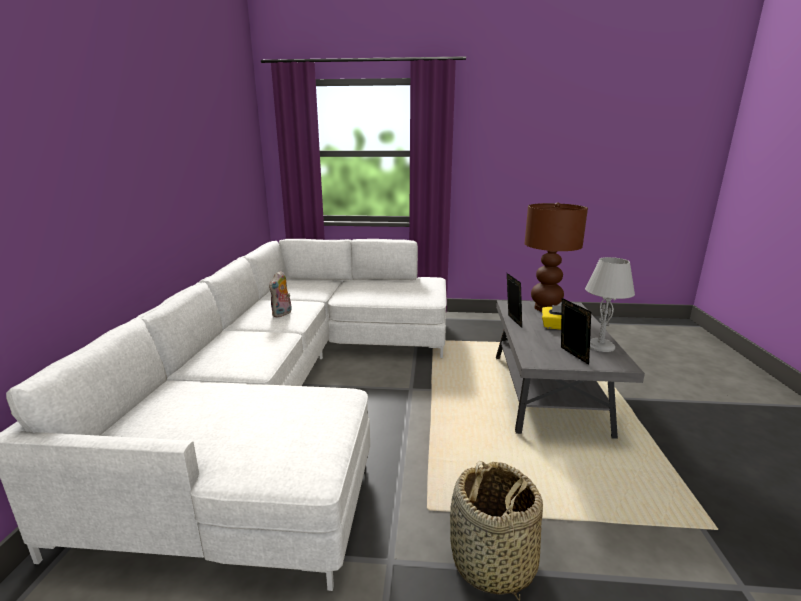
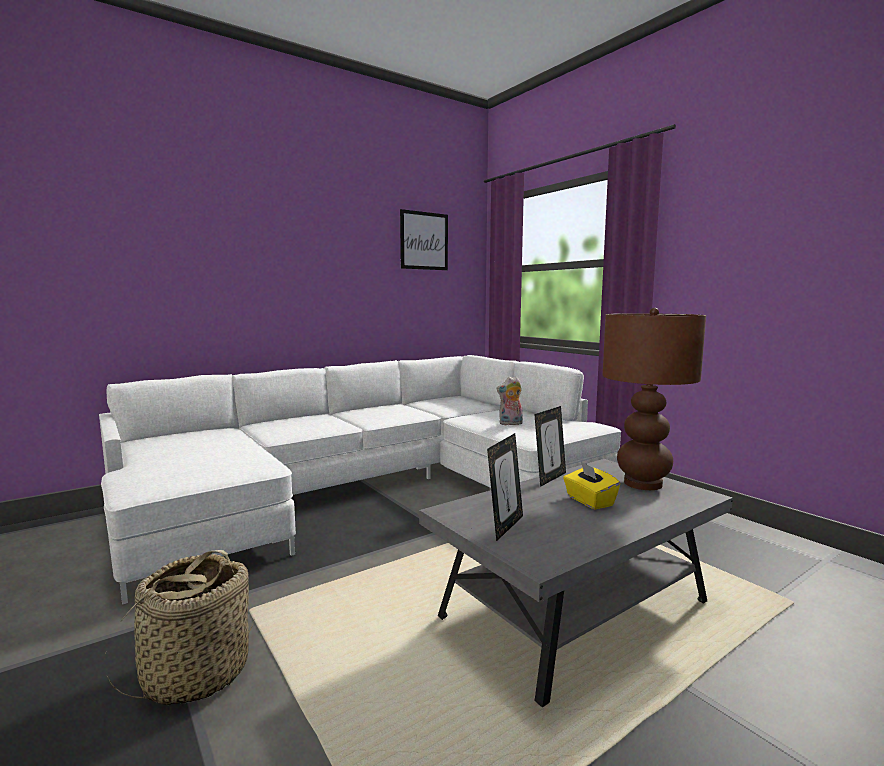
camera: 50 degrees right, 10 degrees down
plush toy [269,270,292,318] -> plush toy moved to [496,376,523,425]
grey table lamp [585,257,635,352] -> none
none -> picture [400,209,448,270]

